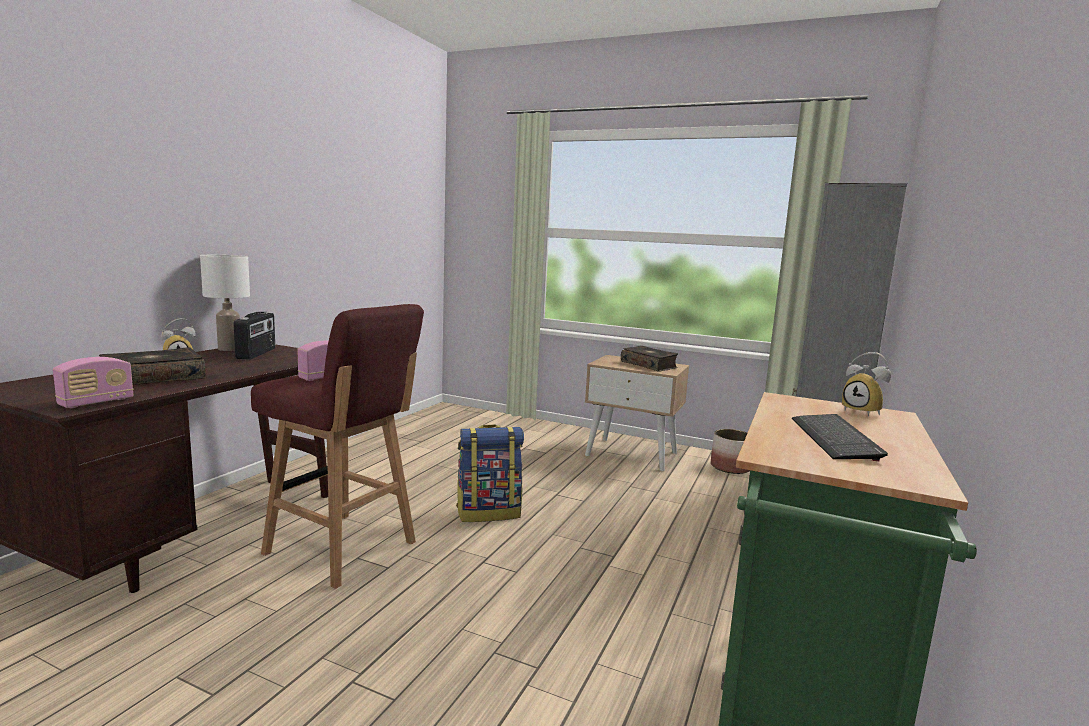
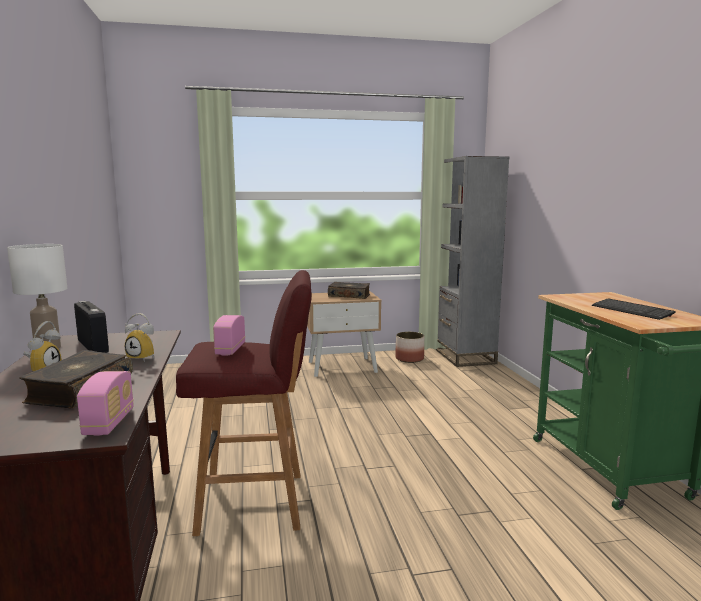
camera: 35 degrees left, 0 degrees up
backpack [456,424,524,522] -> none
alarm clock [842,352,891,416] -> alarm clock moved to [125,313,154,362]

